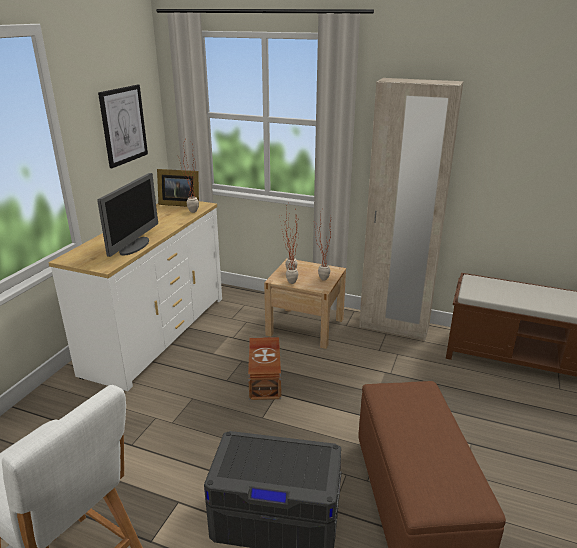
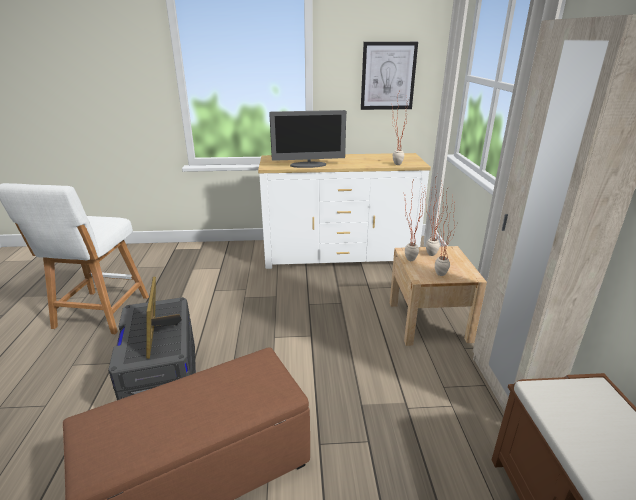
camera: 65 degrees right, 0 degrees up
picture frame [157,169,199,207] -> picture frame moved to [146,277,182,359]
brown storage box [248,337,281,400] -> none

